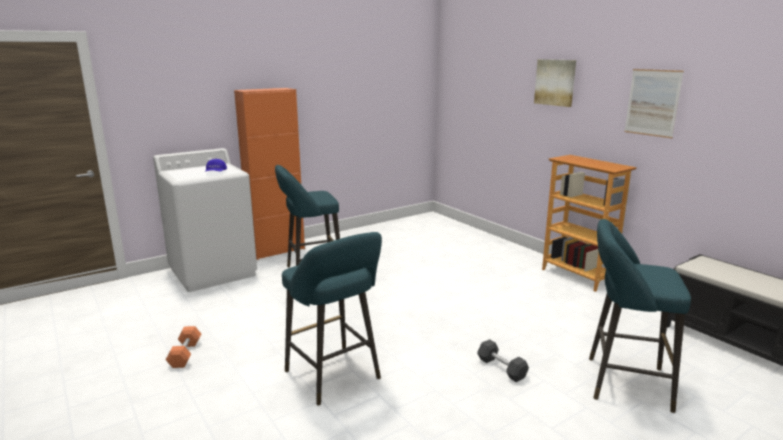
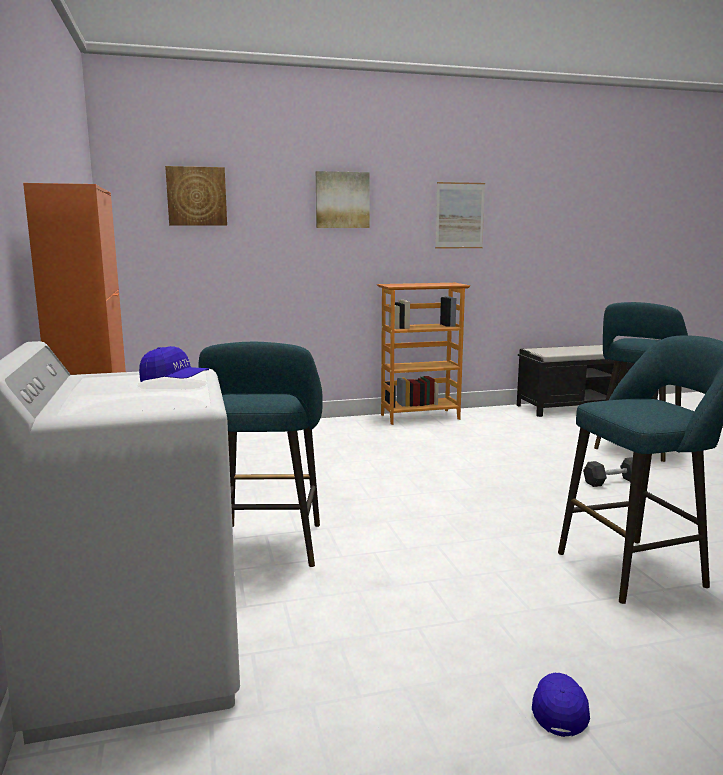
camera: 70 degrees left, 5 degrees down
orange dumbbell [166,326,201,368] -> blue cap [532,673,590,737]
none -> picture [165,166,227,226]

